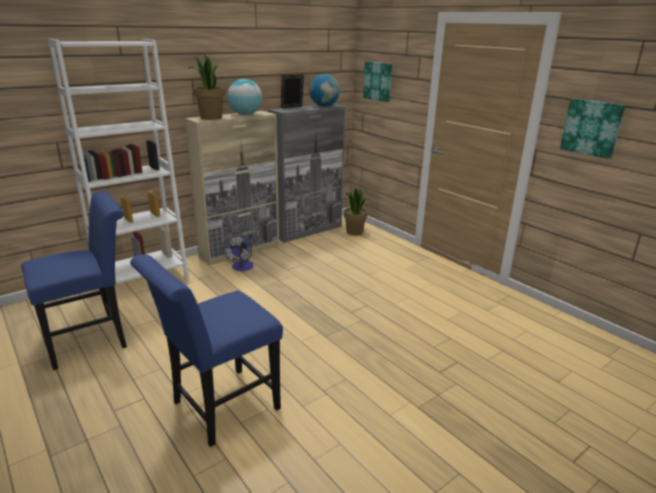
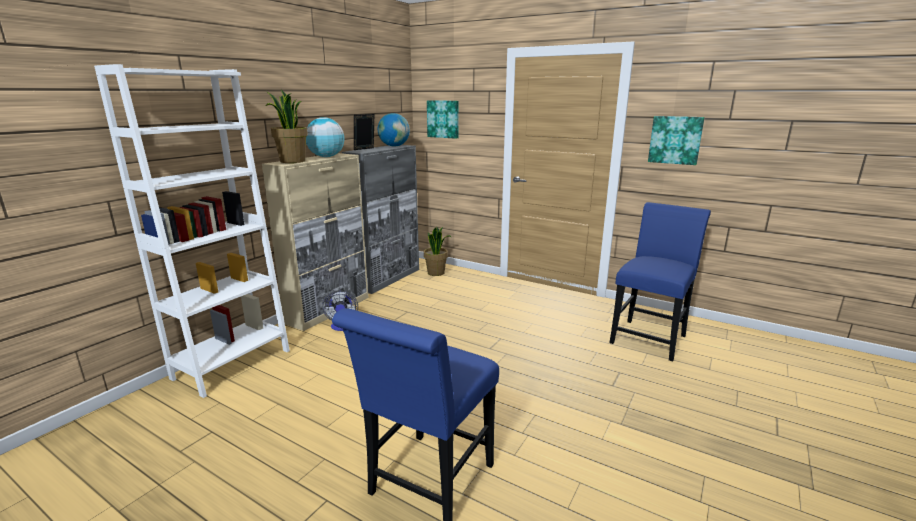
camera: 20 degrees left, 5 degrees down
blue chair [21,191,127,370] -> blue chair moved to [609,202,711,361]

